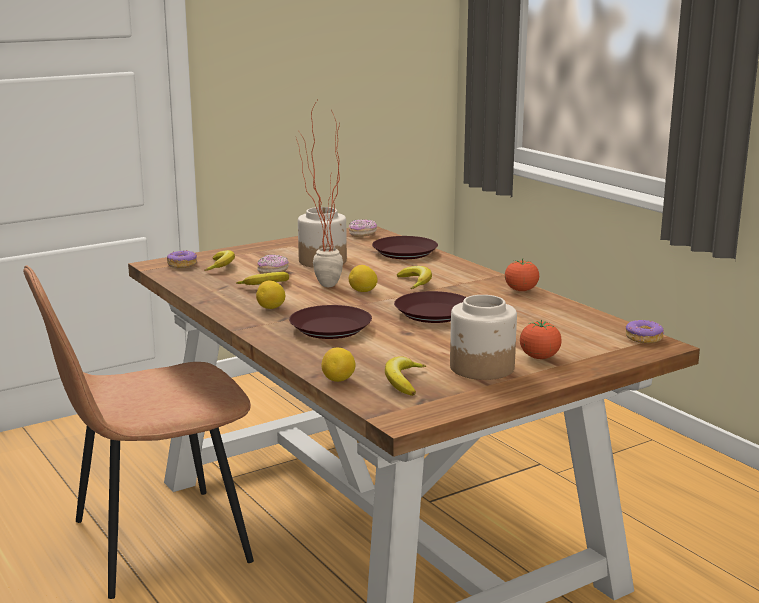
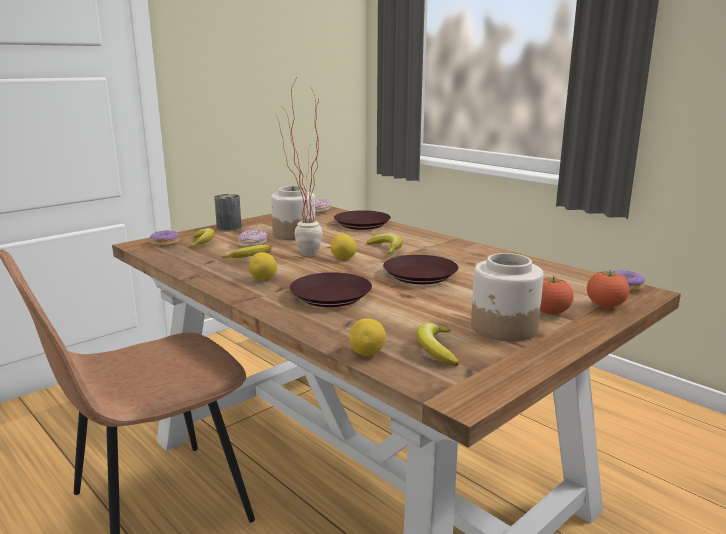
camera: 10 degrees left, 0 degrees up
tomato [505,258,539,291] -> tomato moved to [587,269,629,307]
none -> can [214,194,242,231]

